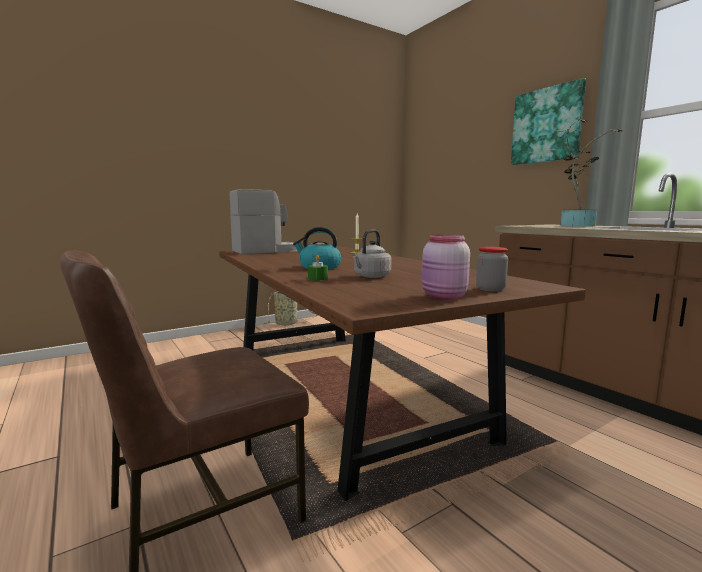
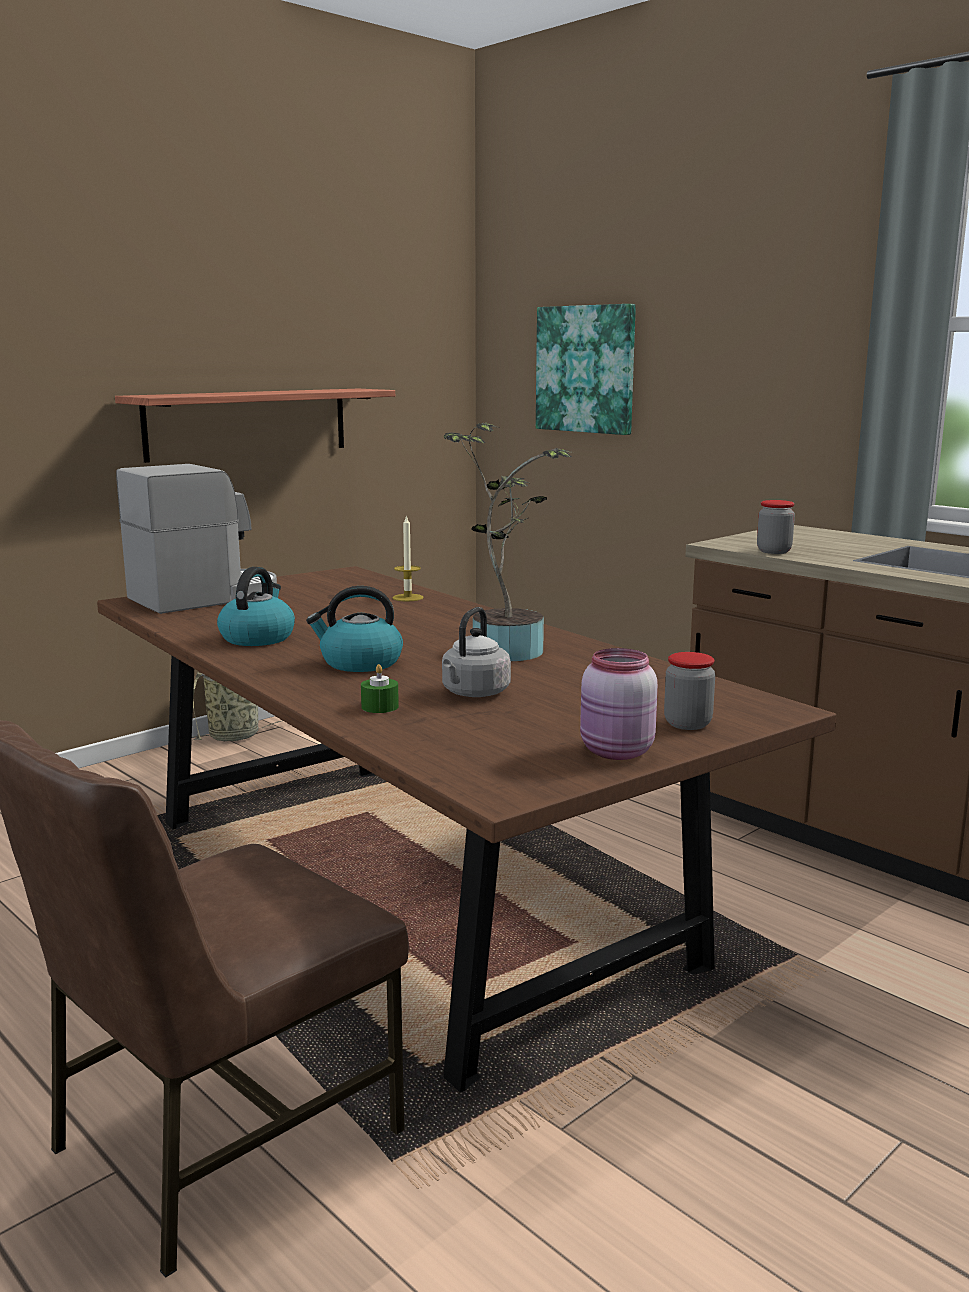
camera: 10 degrees left, 5 degrees up
picture [511,78,586,165] -> picture moved to [536,304,636,435]
potted plant [554,119,623,226] -> potted plant moved to [444,422,572,661]
none -> shelf [115,389,395,463]
none -> kettle [217,567,295,646]
none -> jar [757,500,795,554]

